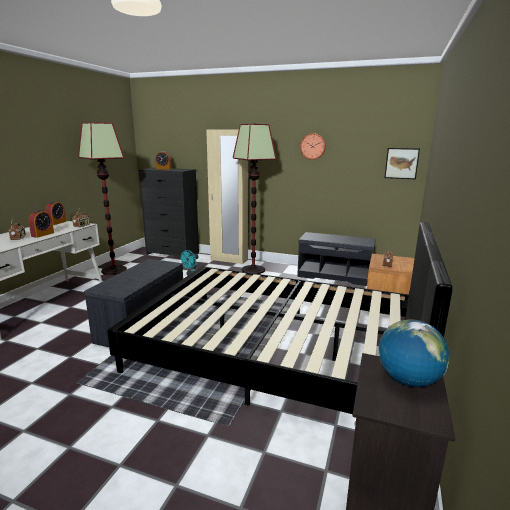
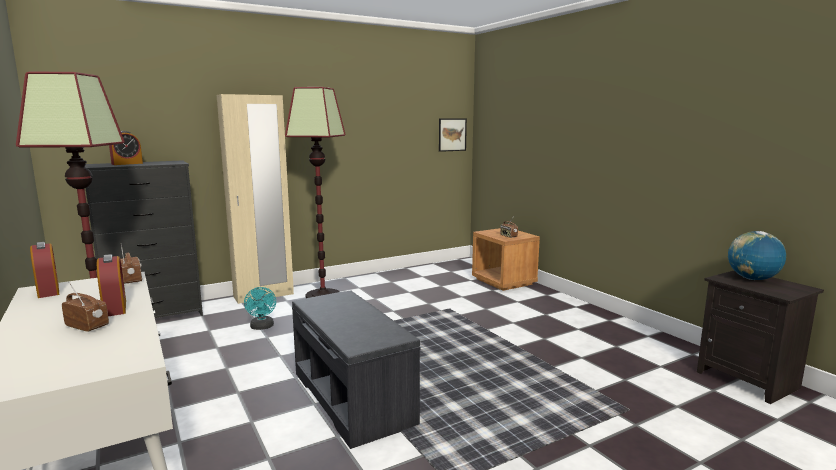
camera: 50 degrees left, 5 degrees down
black bed [107,222,453,414] -> none
grey bench [297,232,376,286] -> none
wall clock [300,133,326,160] -> none

